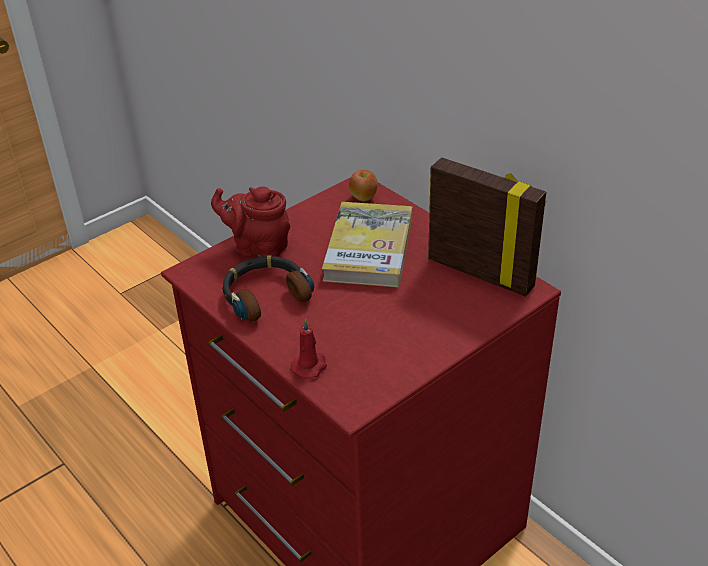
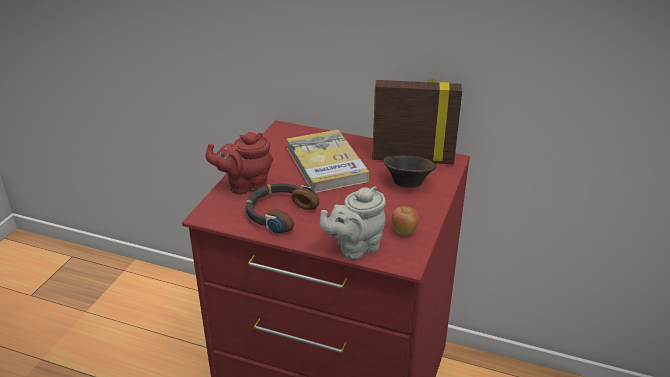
camera: 30 degrees left, 5 degrees down
red candle [291,318,327,379] -> grey teapot [319,186,386,259]
apple [349,170,378,201] -> apple moved to [391,206,419,236]
none -> brown bowl [383,156,437,187]

